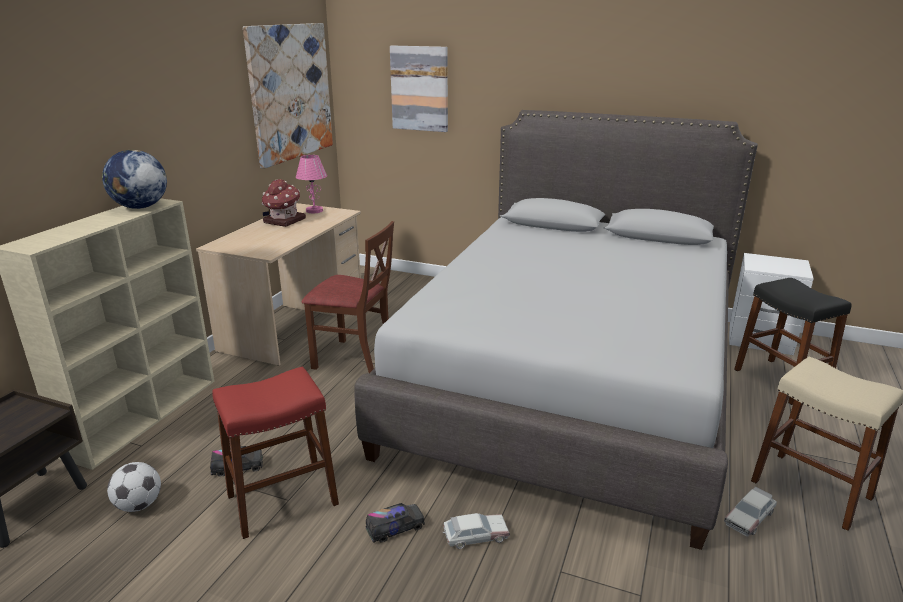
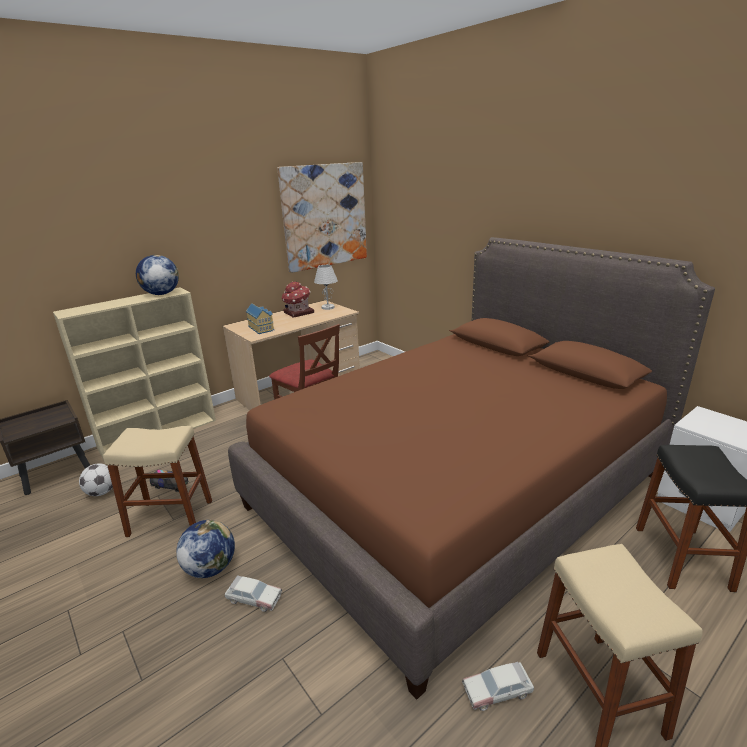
camera: 30 degrees right, 0 degrees up
red stool [212,367,339,539] -> beige stool [103,426,212,537]
pink table lamp [296,155,327,213] -> white table lamp [314,265,338,310]
grey bed [355,110,758,550] -> brown bed [228,237,715,700]
toy truck [366,503,425,543] -> globe [176,520,235,578]
picture [390,46,448,132] -> none
none -> toy house [246,303,274,334]

